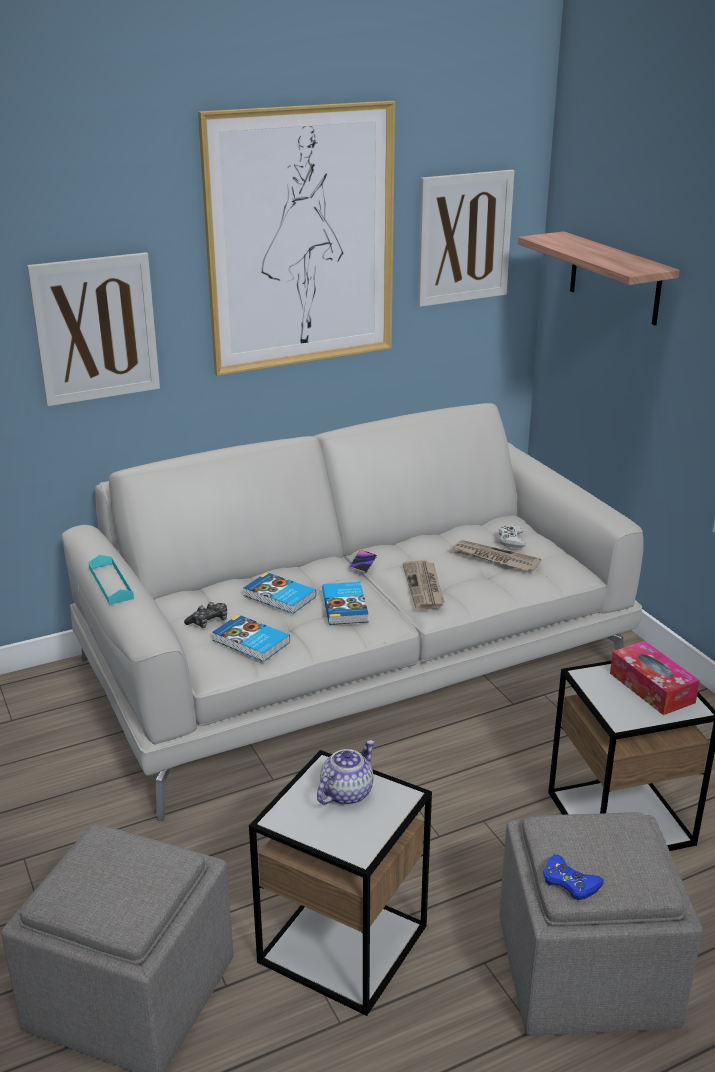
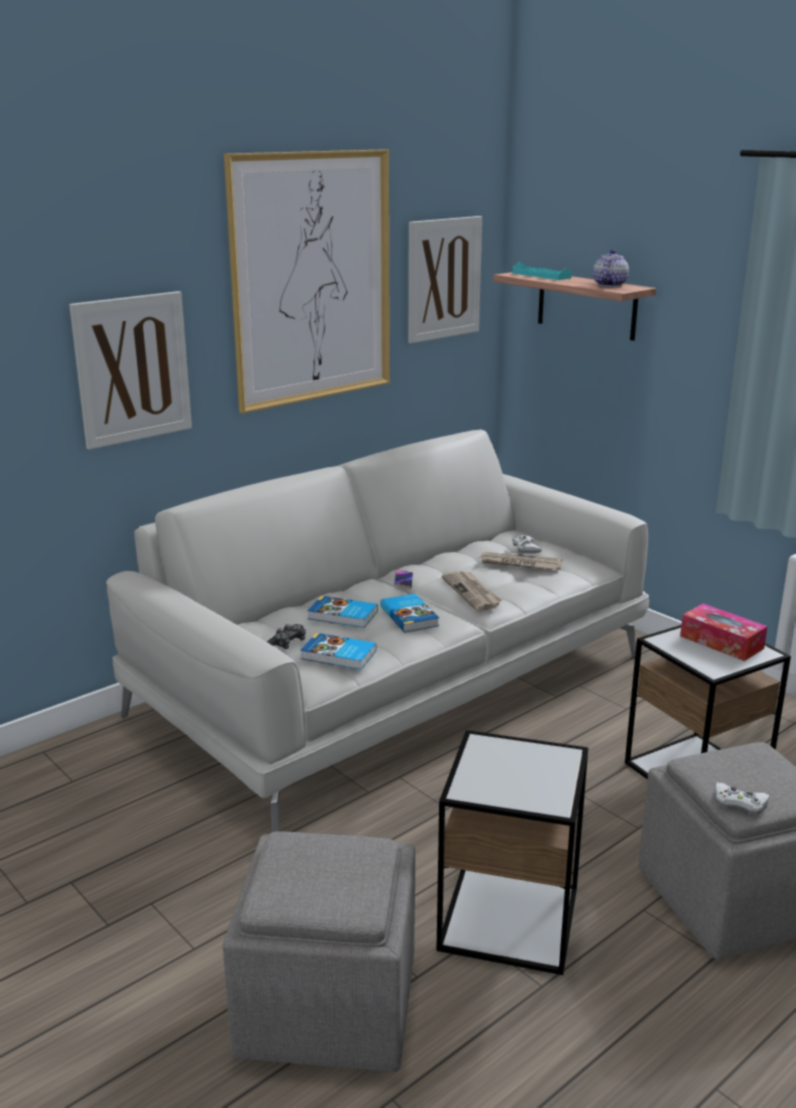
camera: 15 degrees left, 5 degrees down
turquoise tray [89,555,134,605] -> turquoise tray moved to [513,262,572,280]
teapot [317,740,375,805] -> teapot moved to [593,250,629,287]
blue game controller [543,855,604,900] -> white game controller [715,783,770,815]

